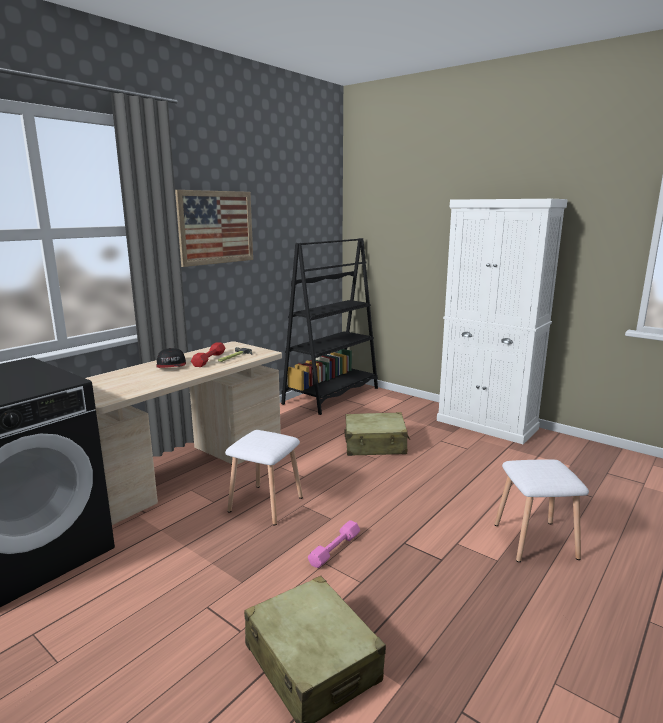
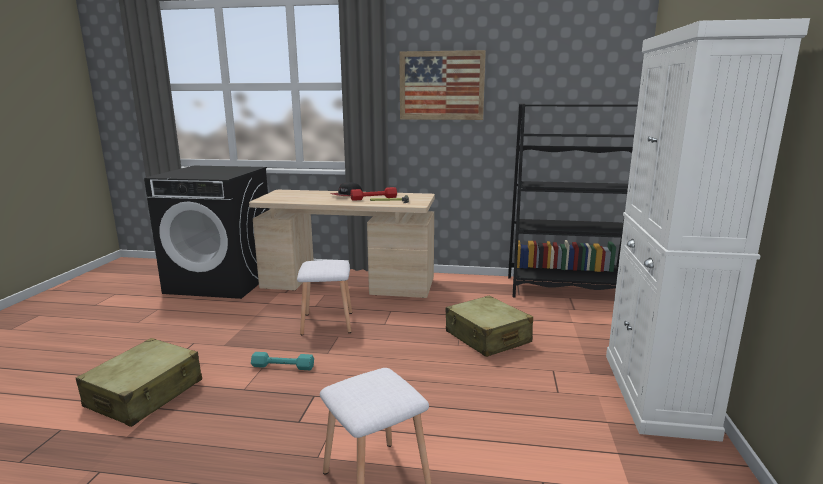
camera: 60 degrees right, 0 degrees up
pink dumbbell [308,520,360,568] -> turquoise dumbbell [251,352,314,370]

